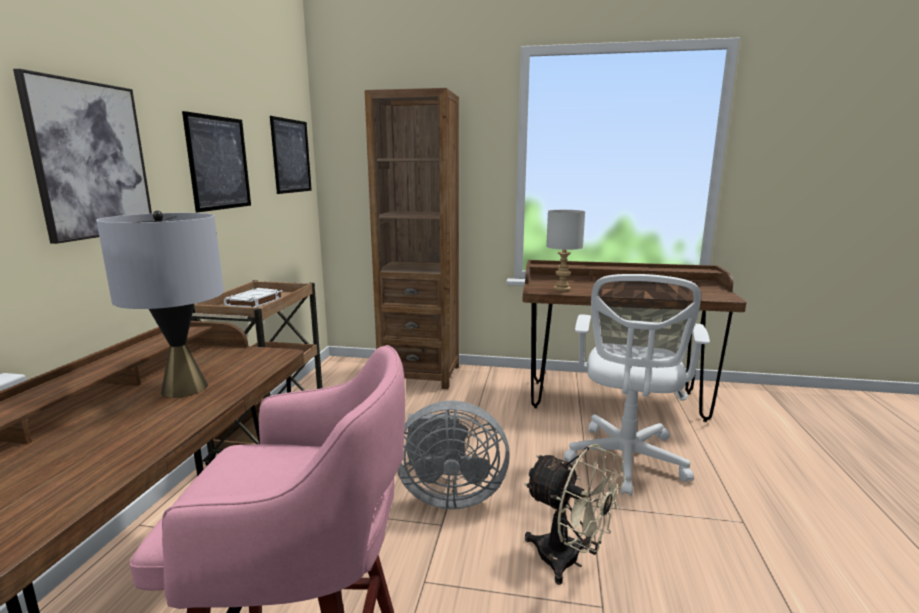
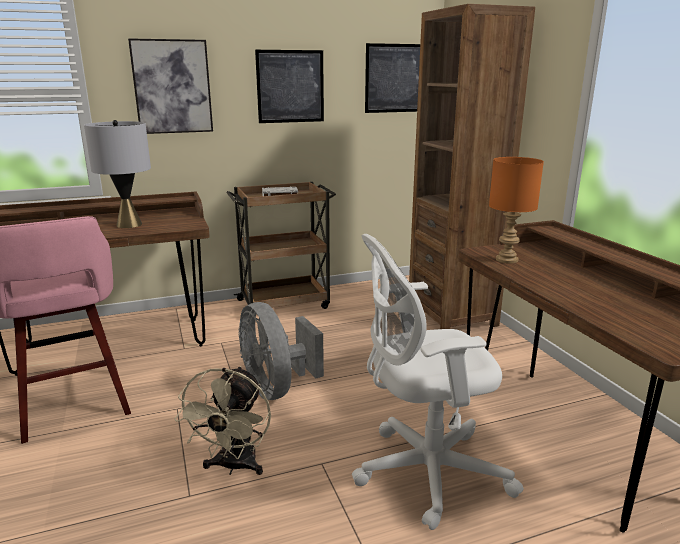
camera: 60 degrees right, 5 degrees up
grey table lamp [546,210,585,291] -> orange table lamp [489,157,544,264]

